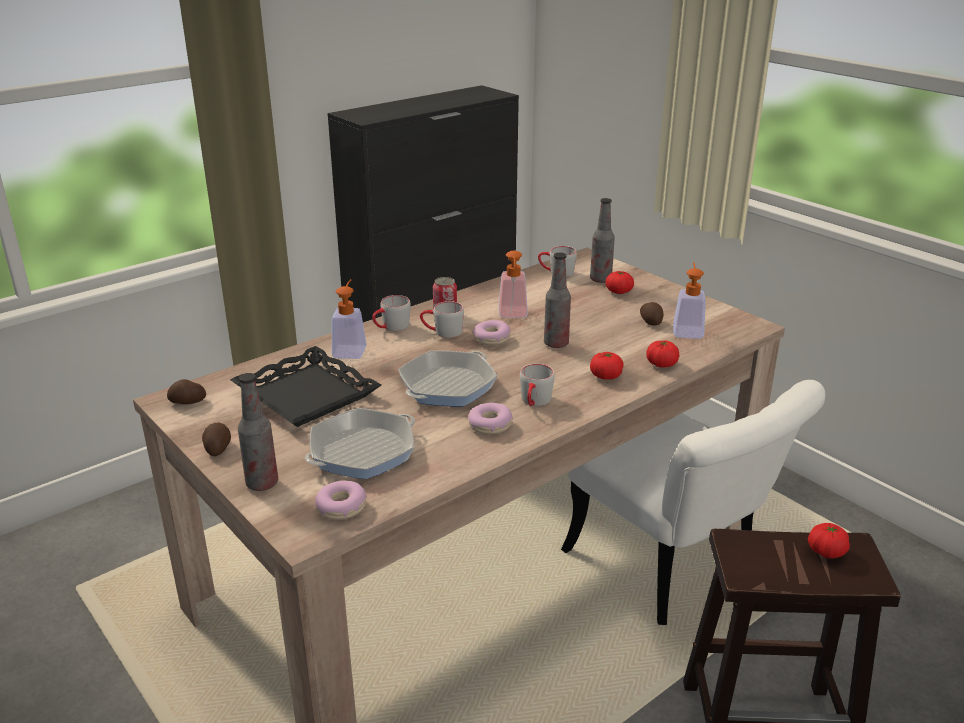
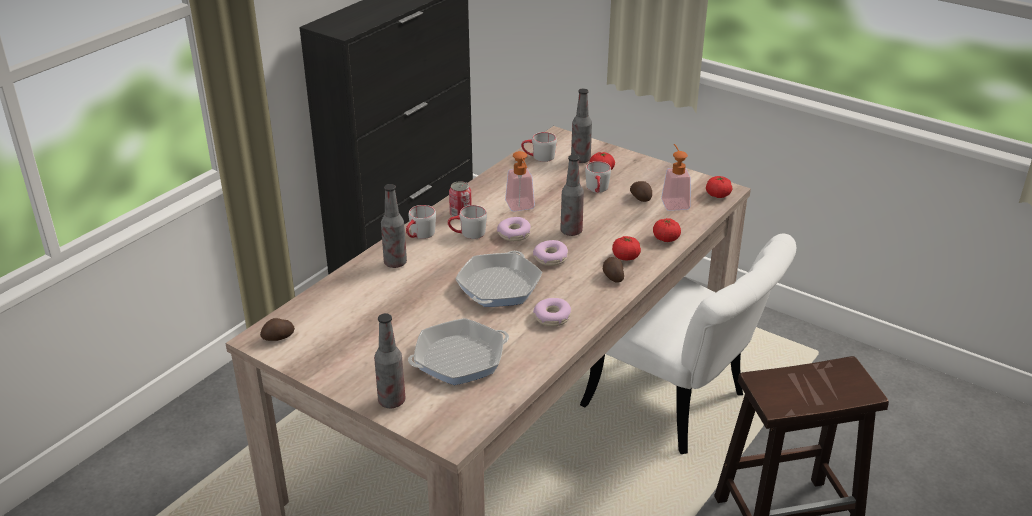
camera: 15 degrees left, 5 degrees up
potato [202,423,231,456] -> potato moved to [603,257,624,283]
black tray [230,346,381,427] -> none
frying pan [305,408,415,479] -> frying pan turned 150 degrees counterclockwise [408,318,509,385]
donut [315,480,367,520] -> donut moved to [533,240,568,266]
soap dispenser [332,279,366,359] -> bottle [381,184,407,268]
grey mug [520,364,555,406] -> grey mug moved to [585,161,611,193]
tomato [808,523,850,558] -> tomato moved to [706,176,732,198]

